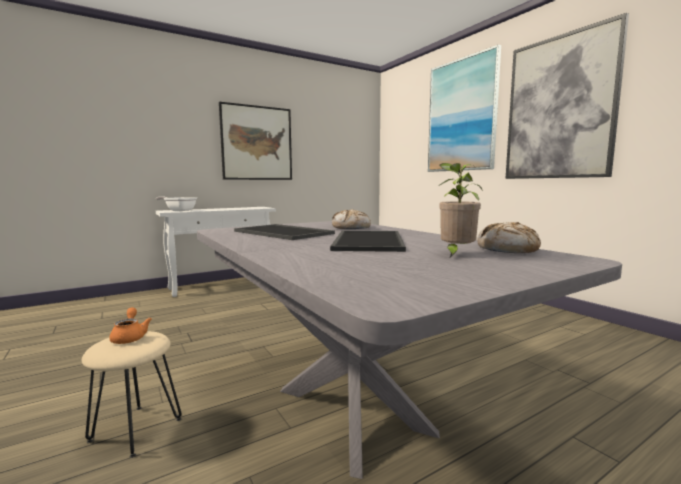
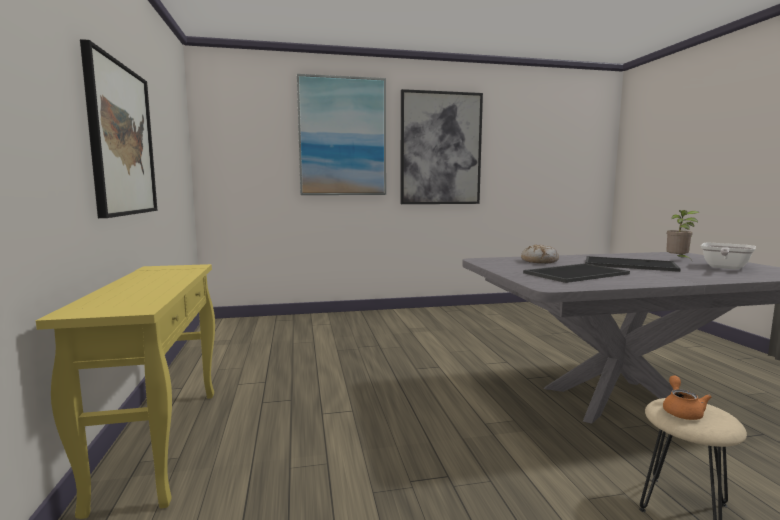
camera: 70 degrees left, 0 degrees up
orange teapot [109,307,152,344] -> orange teapot turned 105 degrees clockwise [663,375,712,420]
frying pan [156,196,197,211] -> frying pan moved to [701,243,756,270]
white console table [156,207,276,297] -> yellow console table [36,264,215,519]
bread [477,222,541,253] -> none

